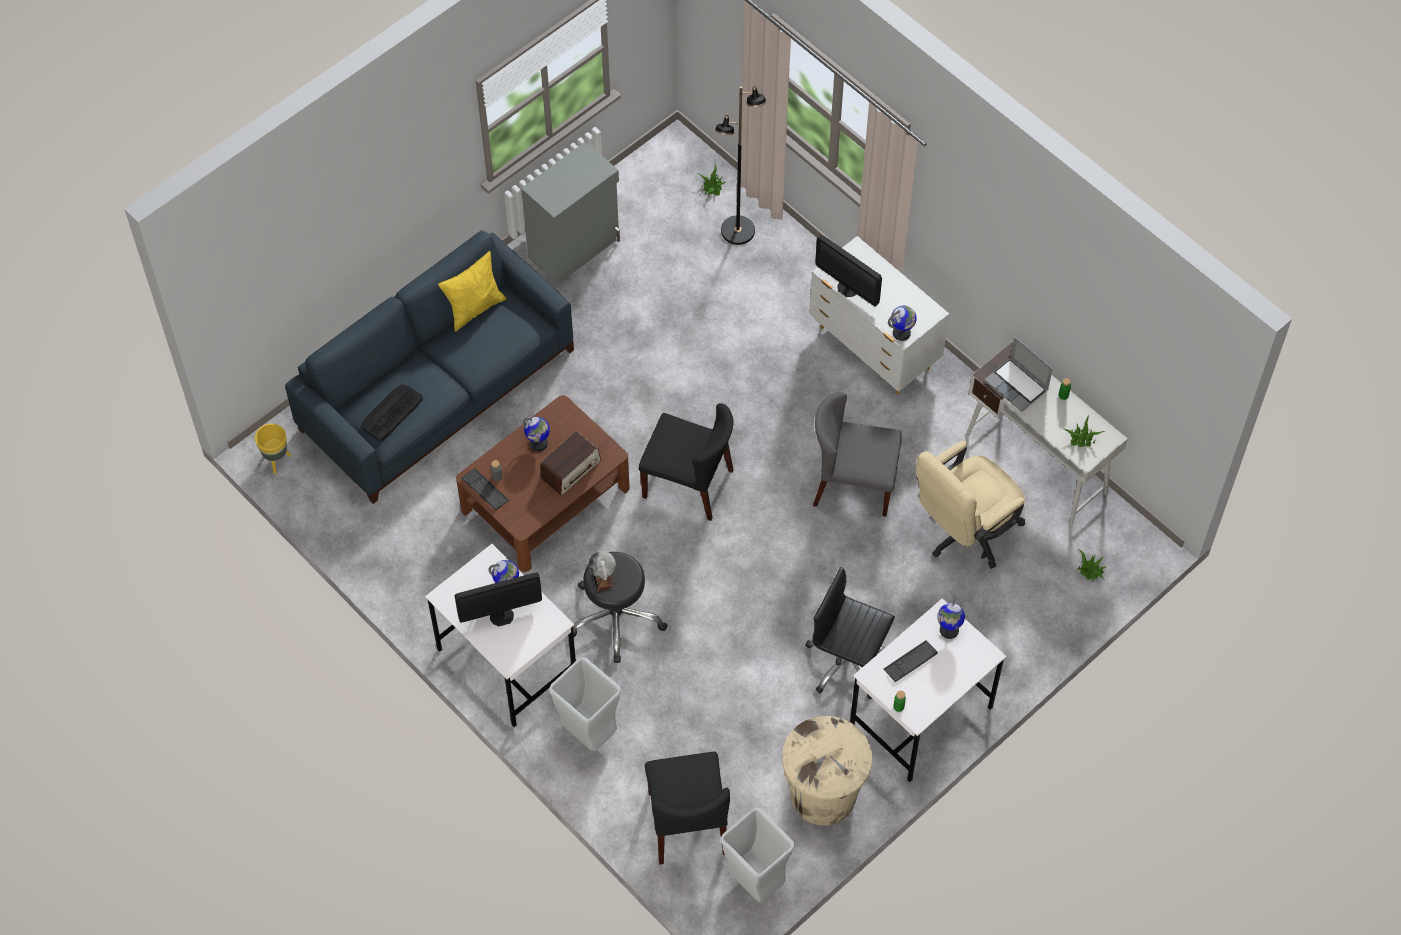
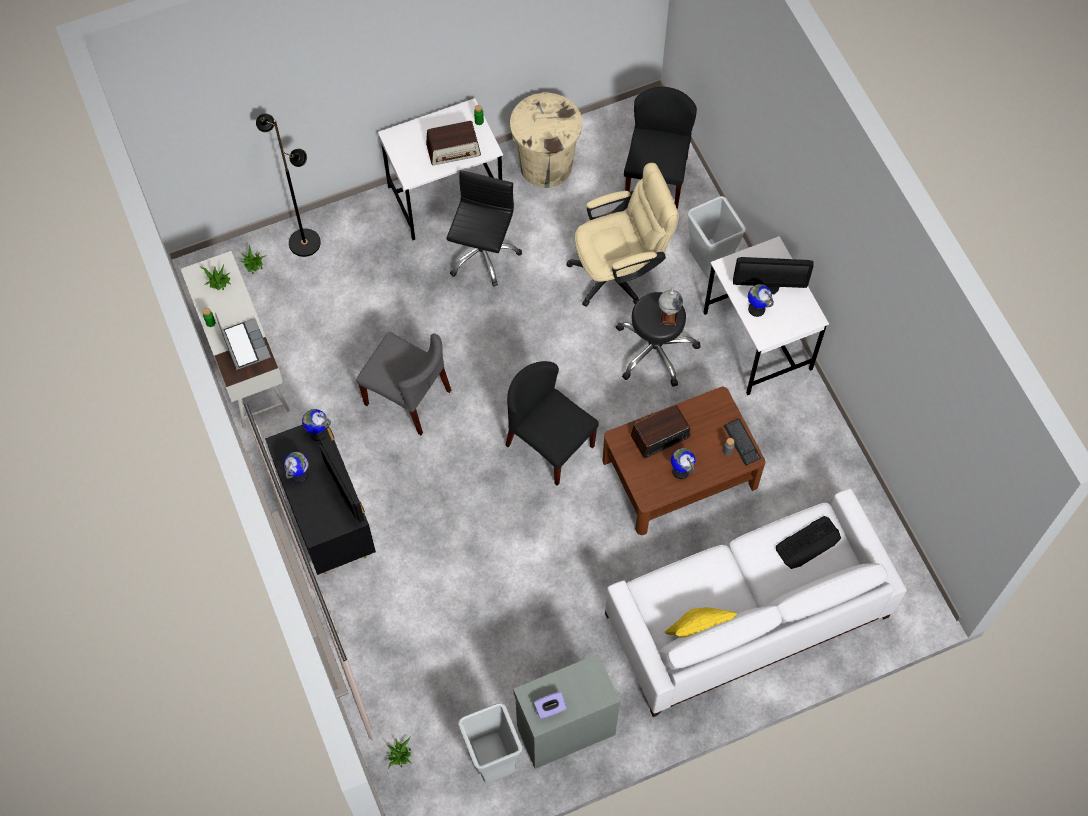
camera: 160 degrees left, 5 degrees up
yellow planter [255,424,291,474] -> none
blue sofa [285,231,574,504] -> white sofa [605,488,907,717]
black floor lamp [715,86,766,245] -> black floor lamp moved to [256,114,321,257]
grey trash can [720,807,795,903] -> grey trash can moved to [458,703,522,783]
black office chair [805,567,895,700] -> black office chair turned 120 degrees counterclockwise [446,170,522,287]
white dresser [809,236,949,395] -> black dresser [265,423,376,575]
keyboard [883,640,938,682] -> radio [426,121,481,165]
beige office chair [916,441,1025,569] -> beige office chair moved to [566,163,679,307]
globe [937,599,965,639] -> globe moved to [283,452,309,483]
none -> purple tissue box [534,692,567,719]

